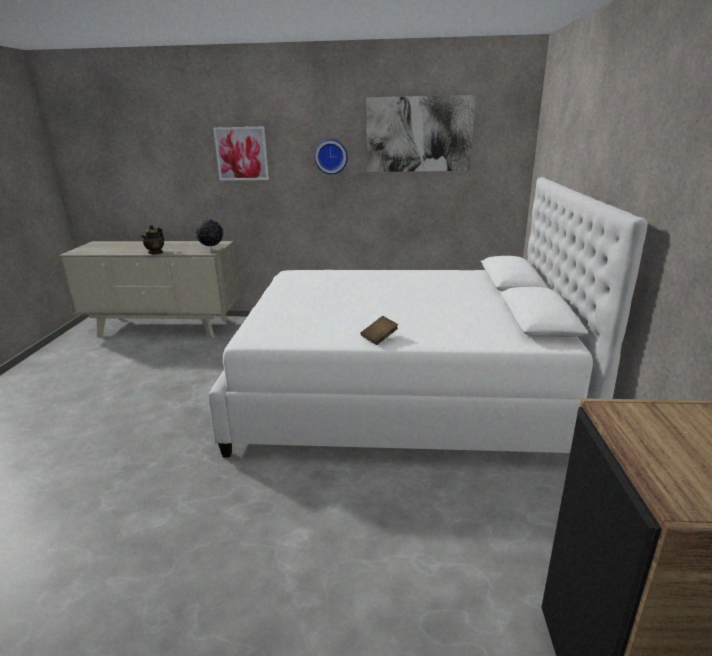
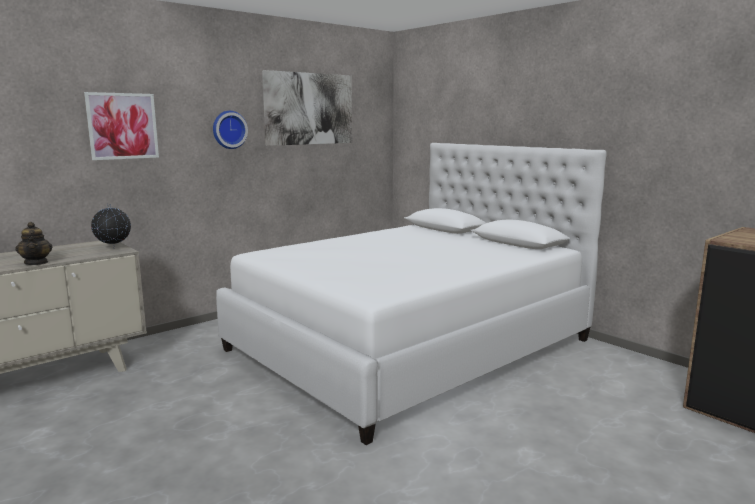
camera: 45 degrees left, 10 degrees down
brown book [361,316,398,345] -> none

